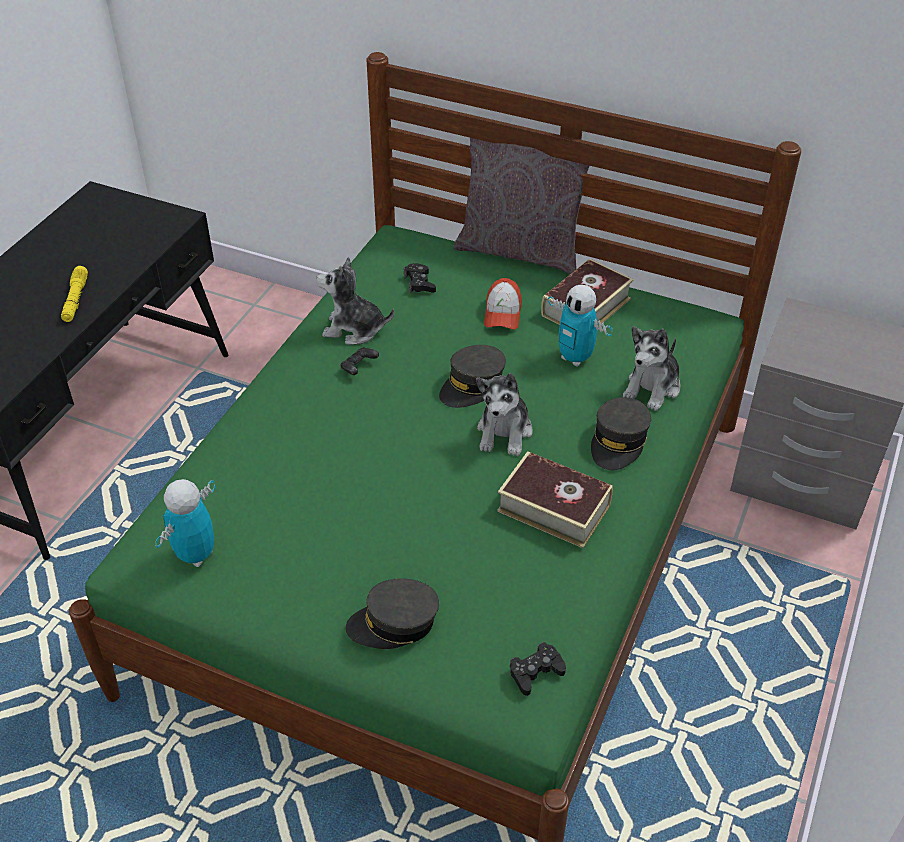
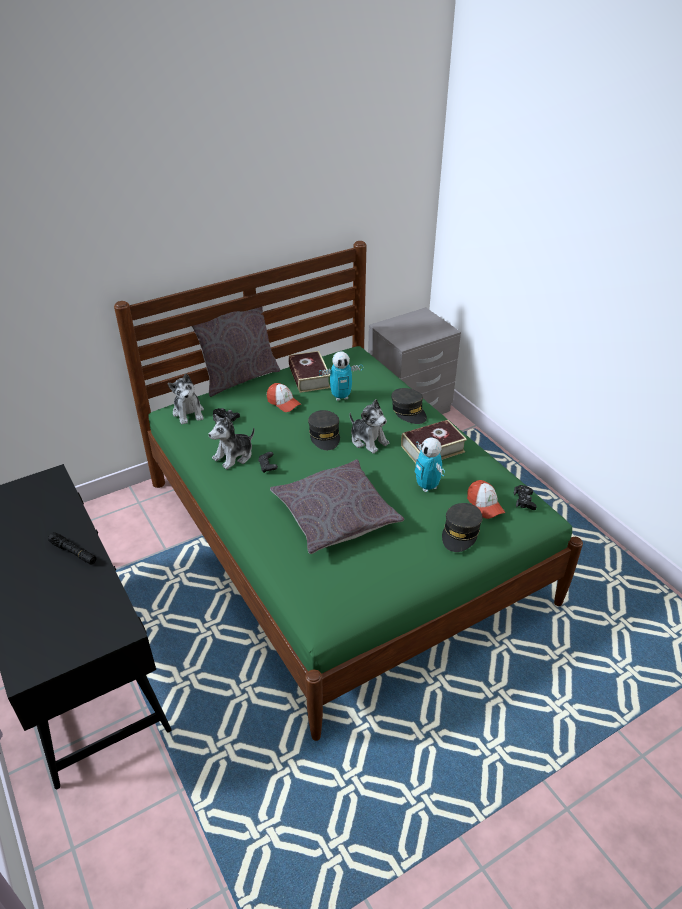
camera: 55 degrees left, 5 degrees down
yellow flashlight [61,266,88,322] -> black flashlight [48,532,96,565]
toy robot [155,479,215,567] -> toy robot moved to [415,438,445,492]
plush toy [623,326,680,411] -> plush toy moved to [168,374,204,425]
none -> grey pillow [270,459,404,554]
none -> cap [467,480,505,519]

